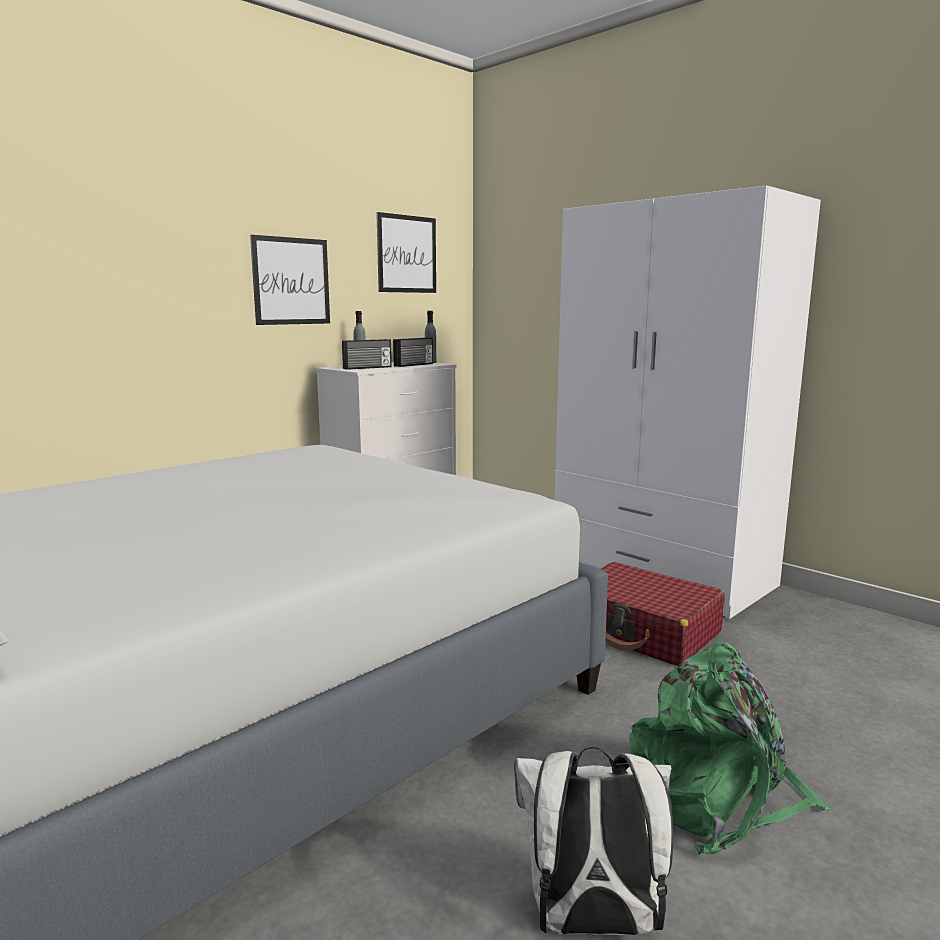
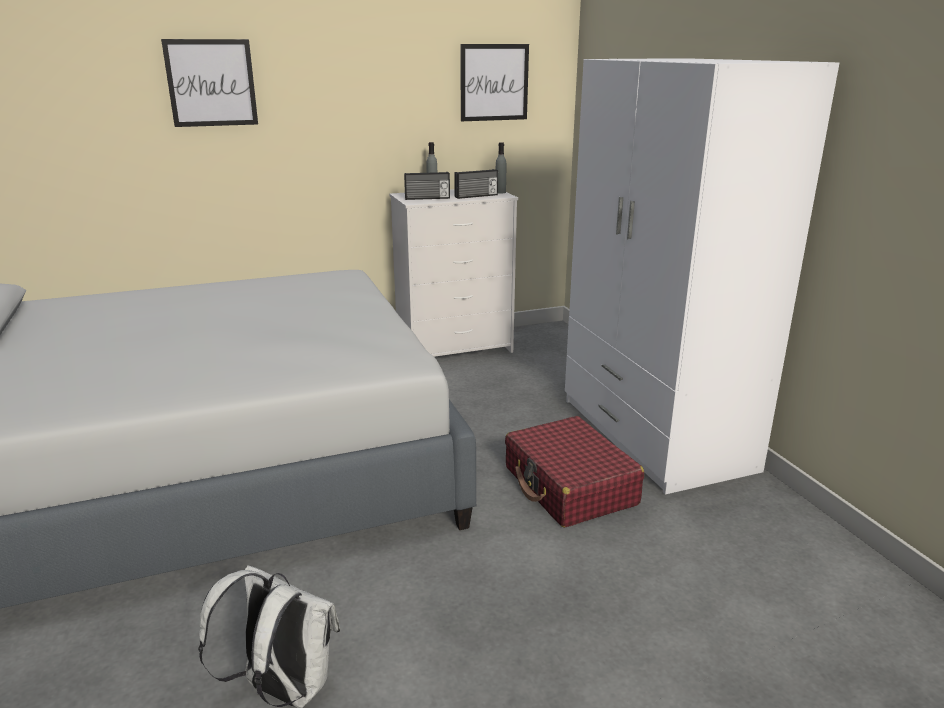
camera: 25 degrees right, 10 degrees up
picture [250,235,330,325] -> picture moved to [161,39,258,127]
green backpack [629,642,830,855] -> none

